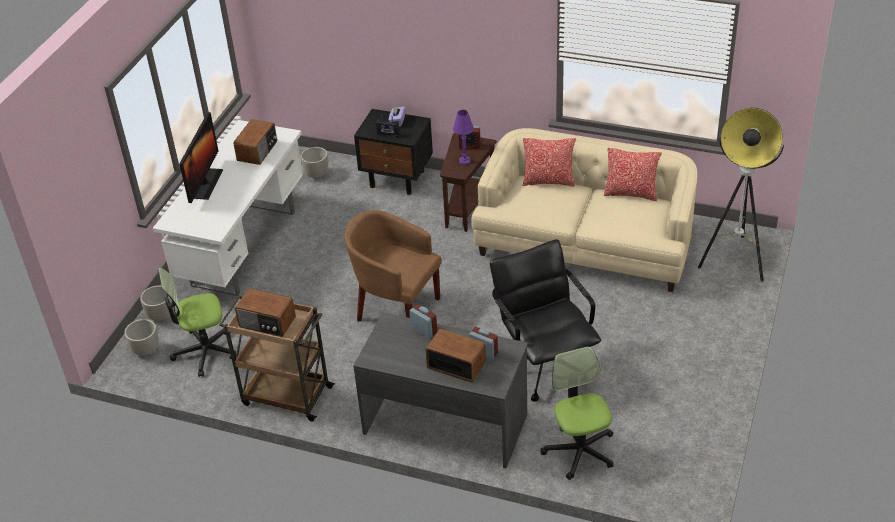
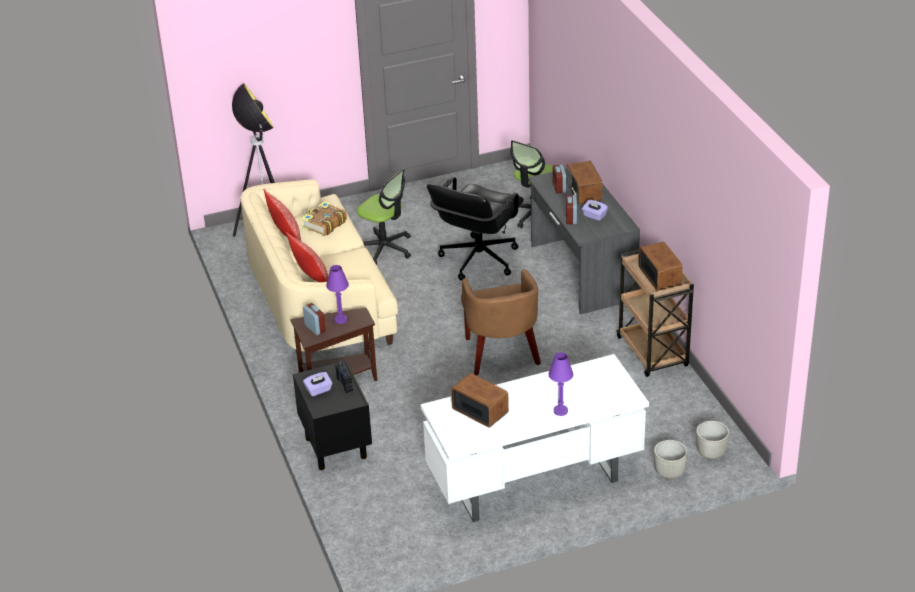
camera: 130 degrees left, 5 degrees down
office chair [158,268,236,377] -> office chair moved to [357,168,411,265]
monitor [179,112,223,203] -> purple table lamp [548,352,573,416]
radio [234,119,277,165] -> radio turned 60 degrees clockwise [451,373,509,428]
grey planter [301,147,328,179] -> none
none -> book [301,201,347,236]
none -> purple tissue box [582,200,608,221]

